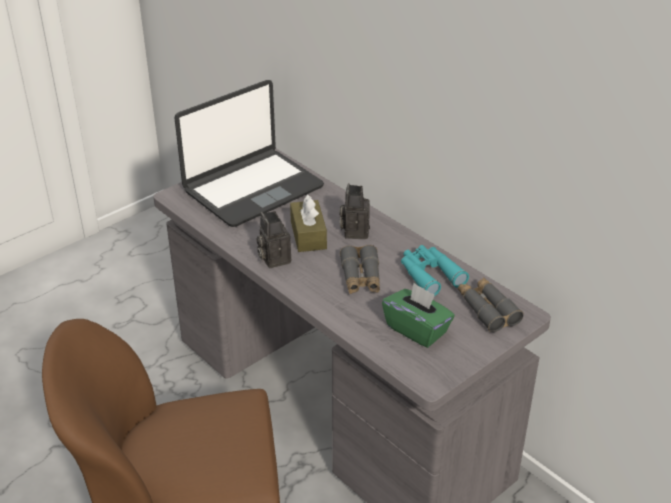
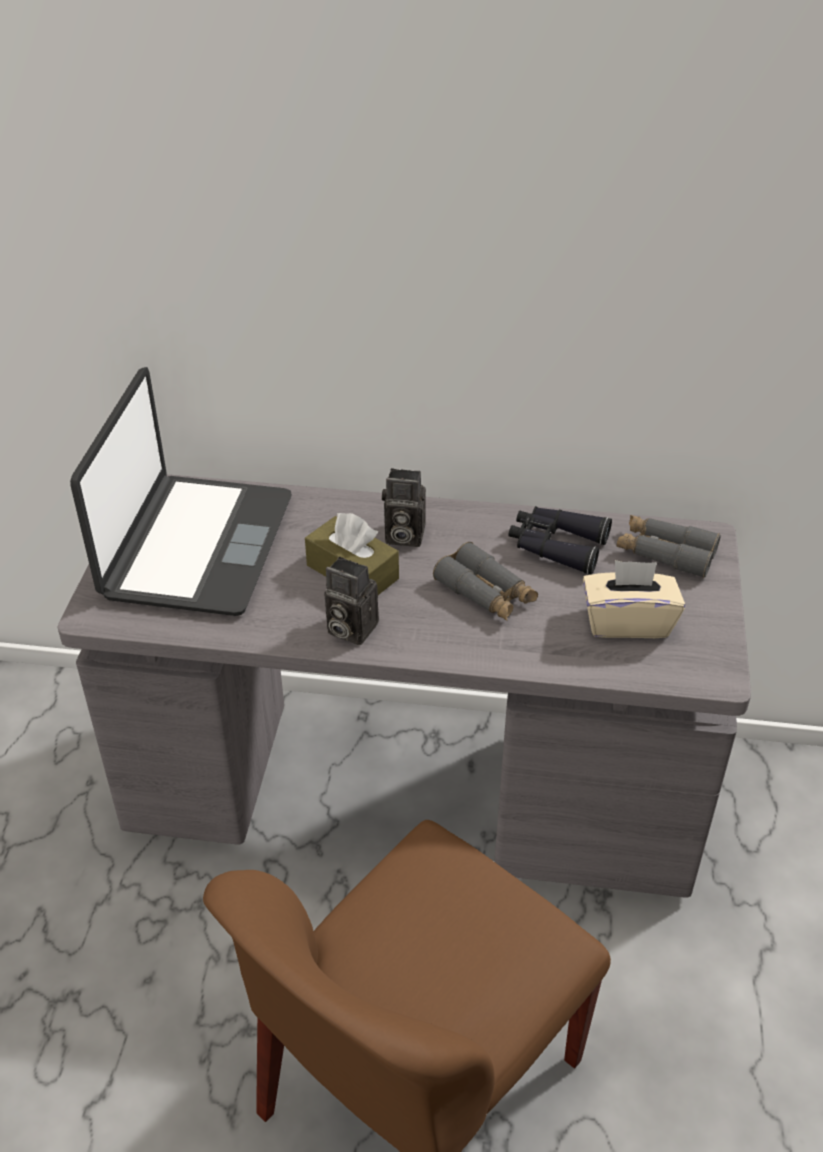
camera: 40 degrees left, 5 degrees up
camera [339,183,370,239] -> camera turned 45 degrees counterclockwise [382,468,426,547]
green tissue box [382,283,455,348] -> beige tissue box [583,560,685,638]
turquoise binoculars [401,245,469,296] -> black binoculars [508,506,612,575]

